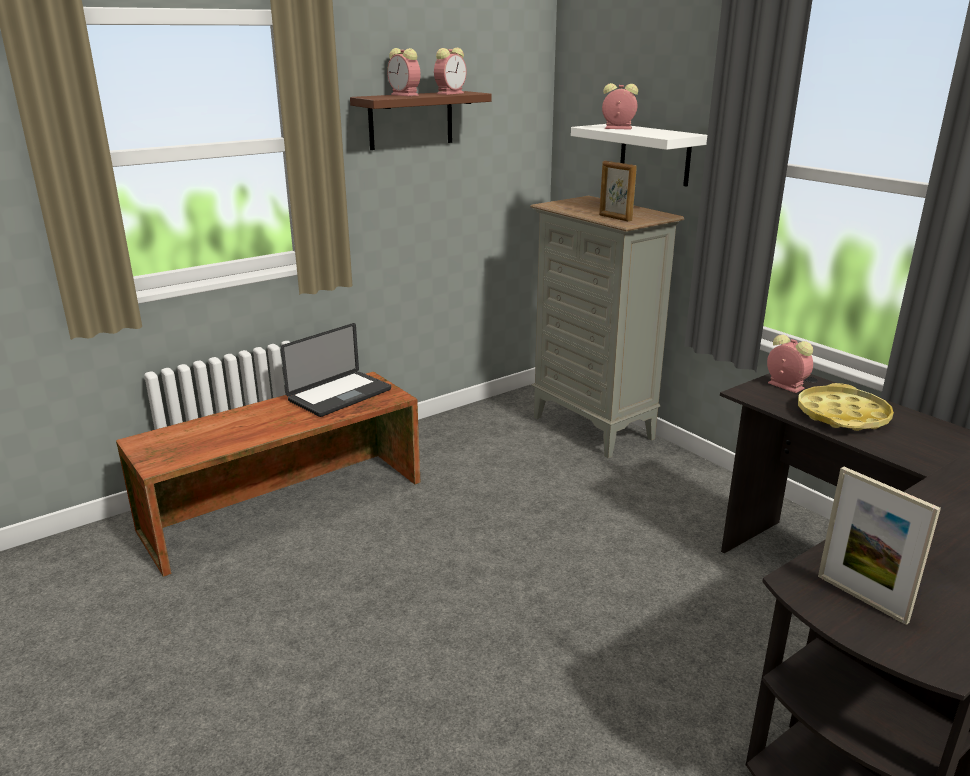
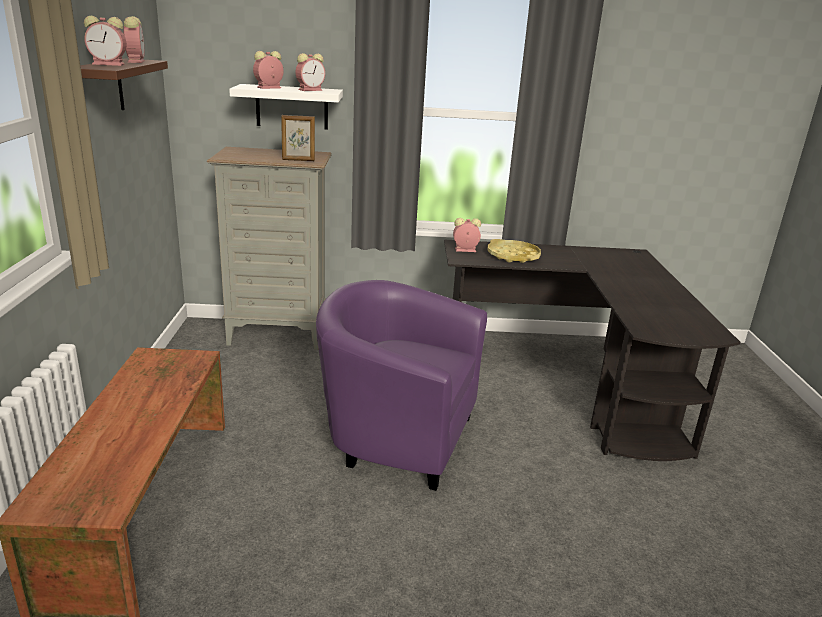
camera: 55 degrees left, 0 degrees up
laptop [281,323,391,417] -> none
picture frame [818,467,941,625] -> none
none -> alarm clock [295,53,325,91]
none -> purple armchair [316,280,487,491]

